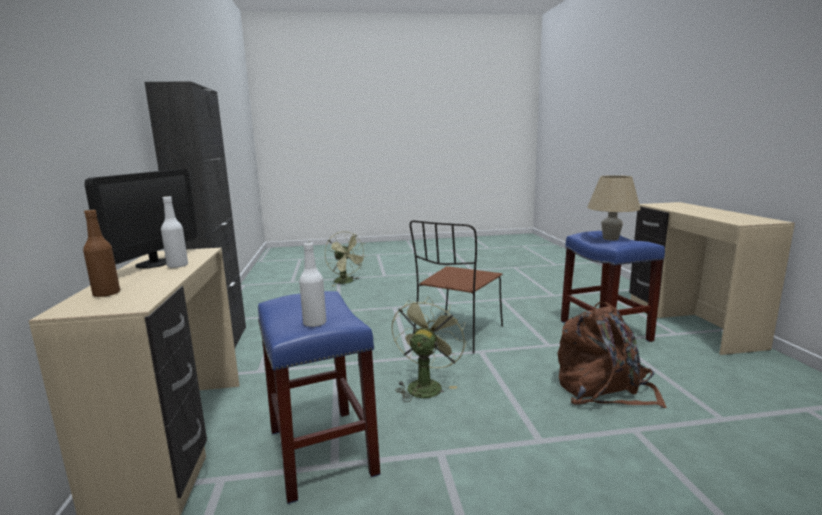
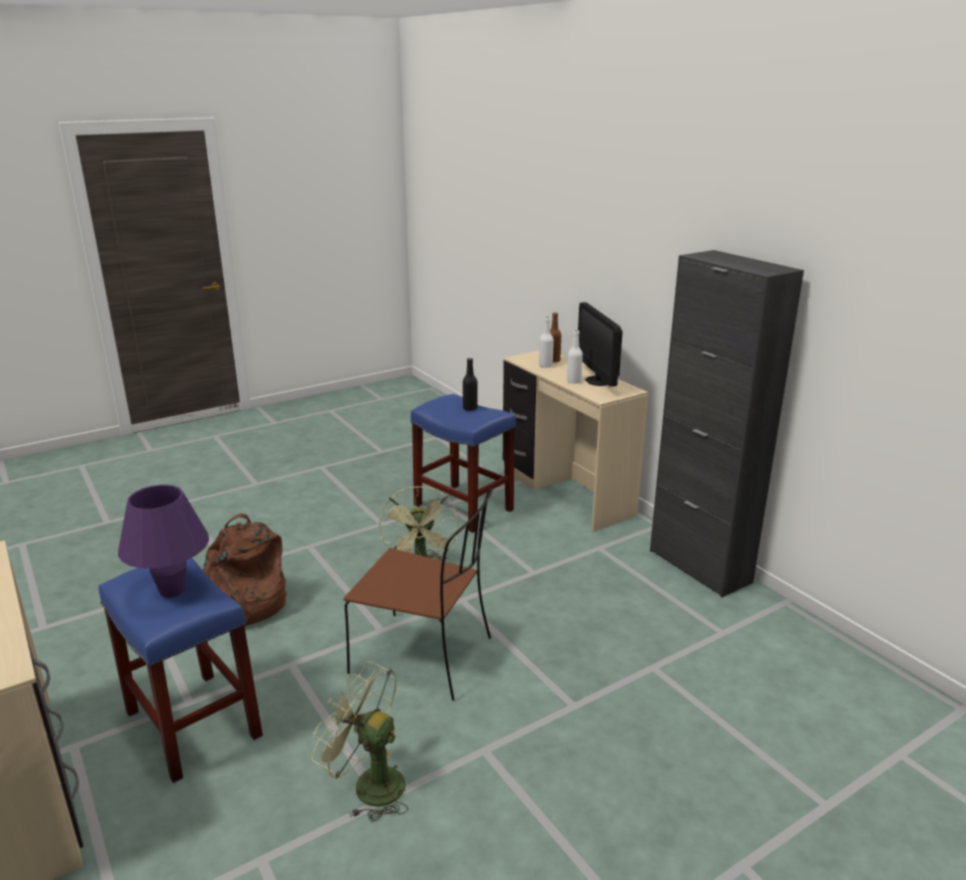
camera: 155 degrees right, 10 degrees up
white bottle [299,242,326,327] -> white bottle moved to [539,317,554,368]
green fan [325,231,367,286] -> green fan moved to [312,661,408,822]
brown chair [410,220,503,354] -> brown chair turned 105 degrees clockwise [344,488,493,701]
beige table lamp [587,175,641,240] -> purple table lamp [118,485,209,598]
none -> black bottle [463,358,478,411]

